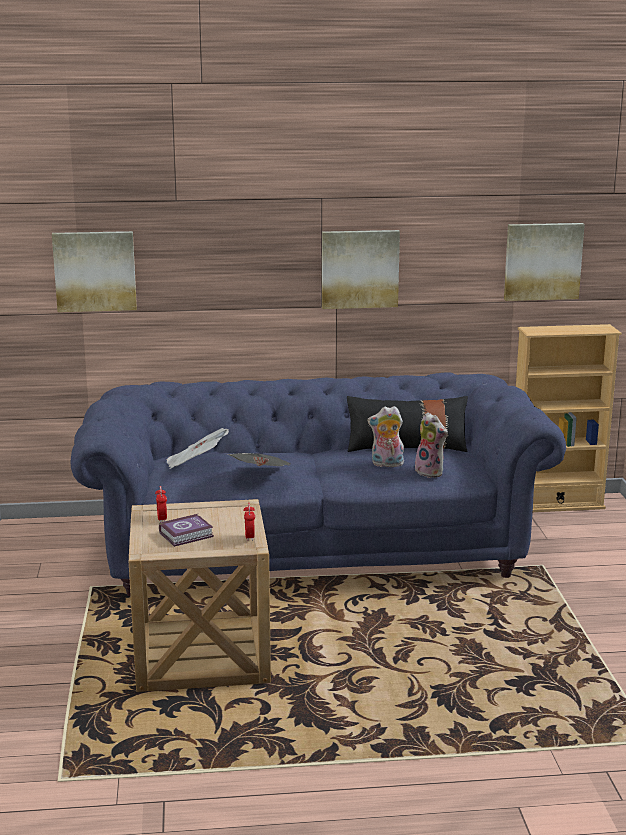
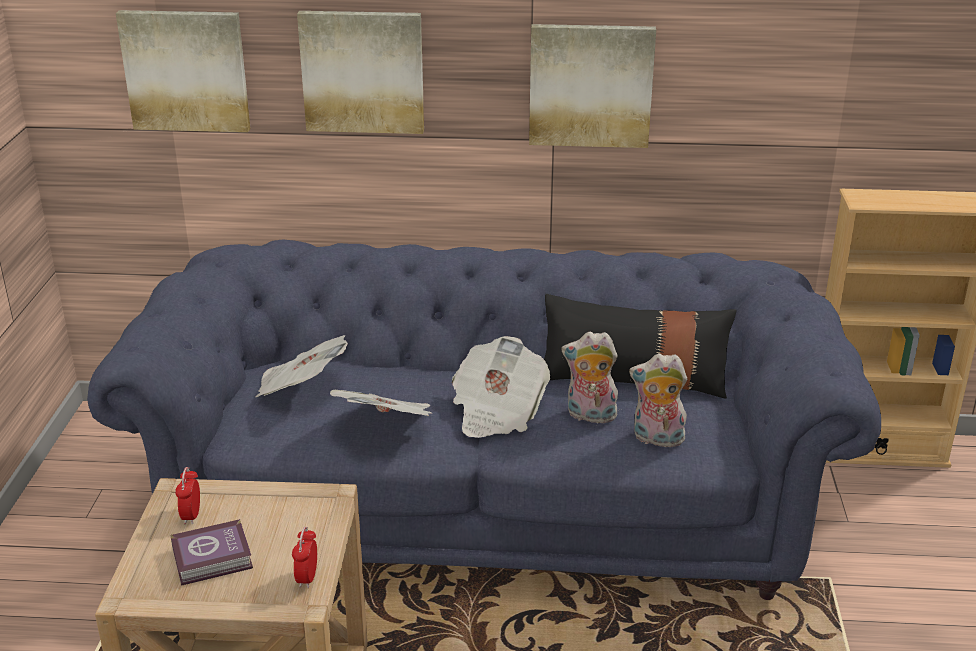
camera: 10 degrees right, 10 degrees up
plush toy [414,412,448,478] -> plush toy turned 135 degrees clockwise [629,354,687,447]
picture [504,223,585,301] -> picture moved to [297,11,424,134]
none -> newspaper [452,336,550,438]

